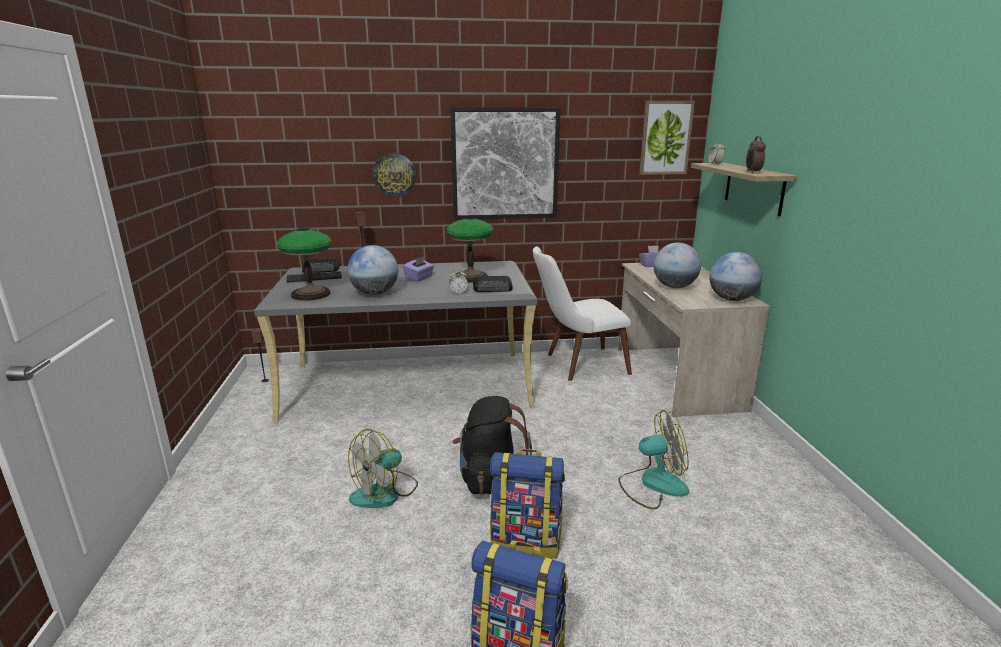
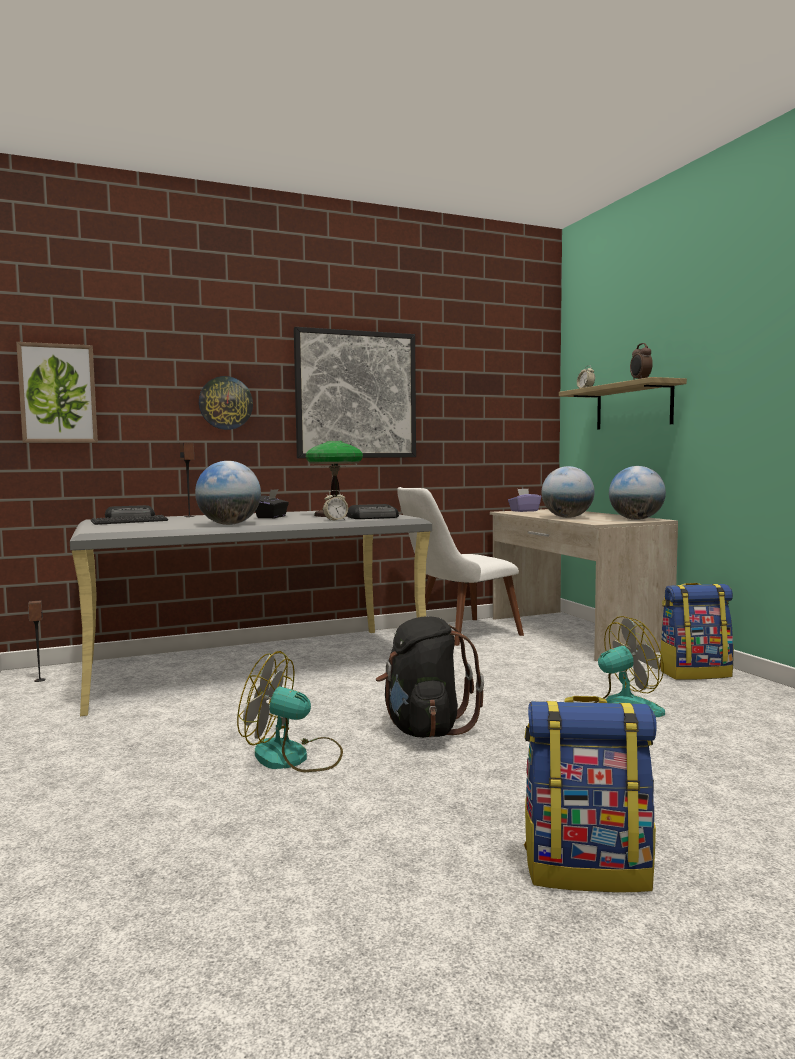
camera: 15 degrees left, 15 degrees down
table lamp [277,228,332,301] -> none
fan [348,429,418,508] -> fan turned 75 degrees clockwise [237,651,343,772]
purple tissue box [403,256,434,281] -> black tissue box [255,489,289,518]
backpack [490,449,565,558] -> backpack moved to [659,583,734,680]
picture [639,101,695,175] -> picture moved to [16,342,98,443]

